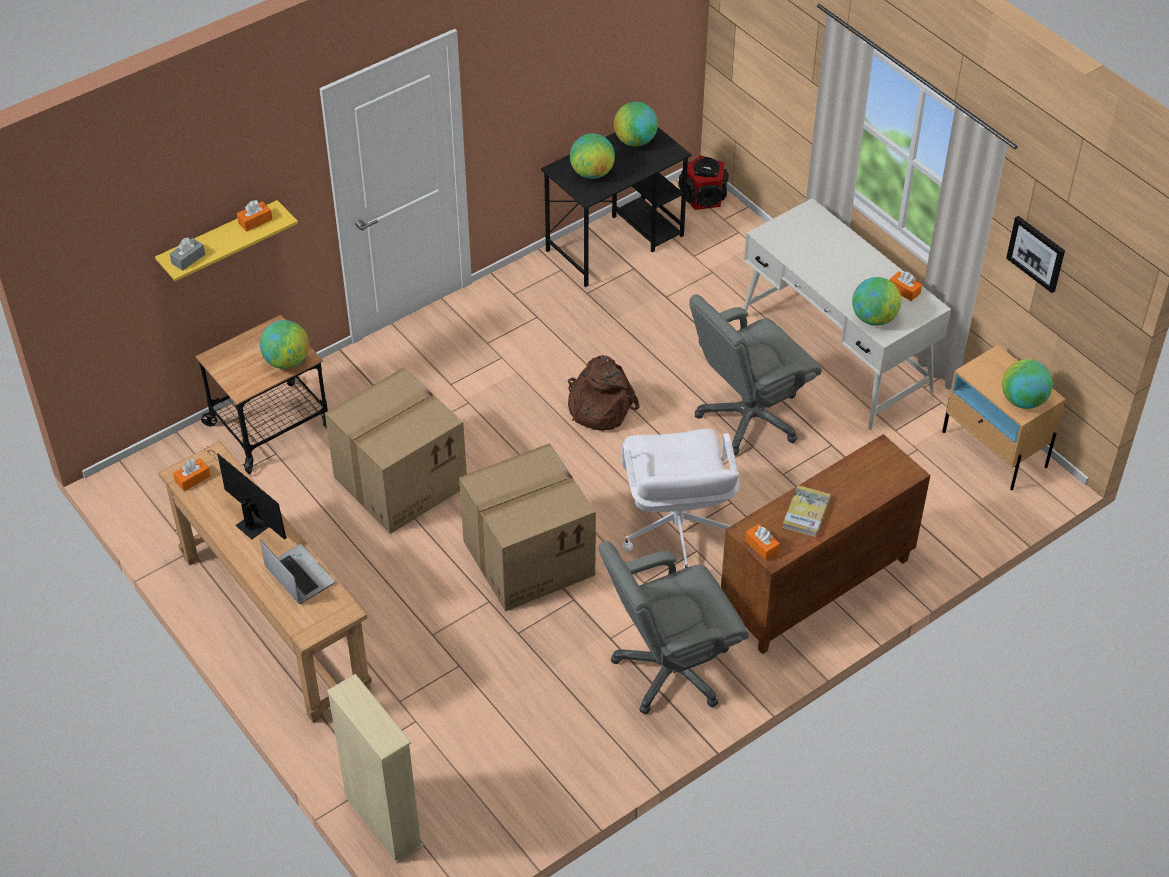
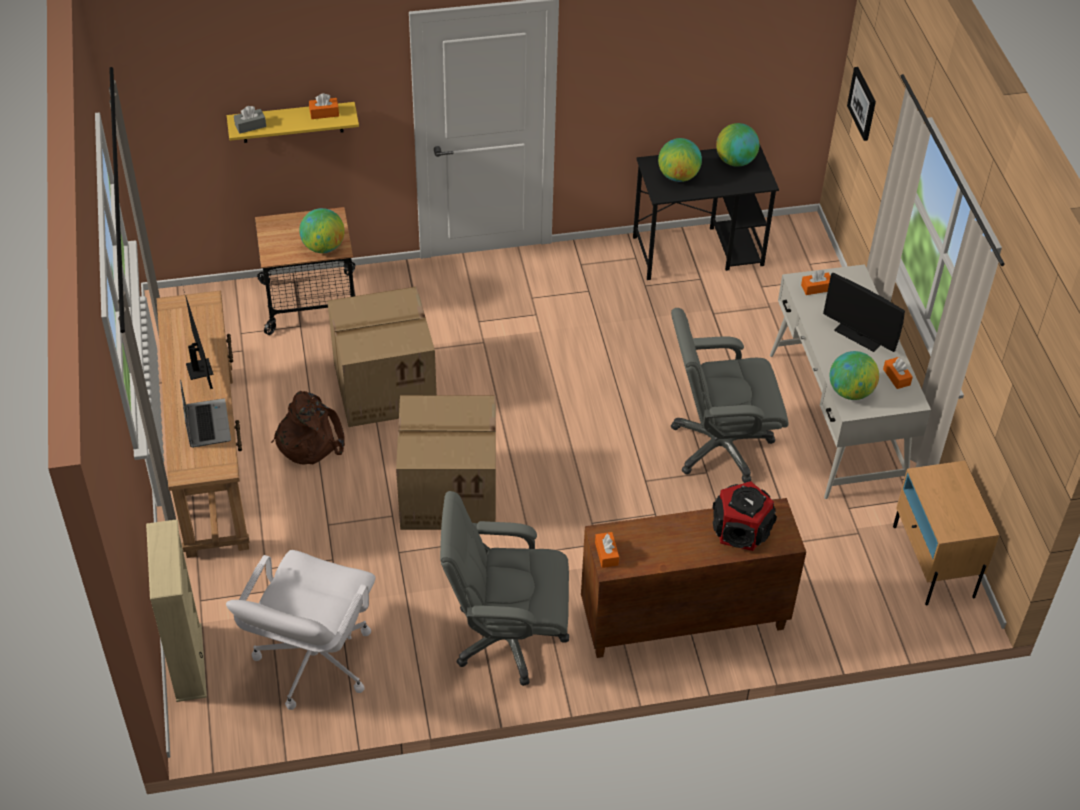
camera: 25 degrees right, 0 degrees up
orange tissue box [173,458,211,491] -> orange tissue box moved to [801,270,831,295]
brown backpack [568,355,640,431] -> brown backpack moved to [271,391,345,465]
white office chair [622,429,740,569] -> white office chair moved to [226,550,376,710]
speaker [678,155,729,210] -> speaker moved to [713,481,777,551]
book [783,485,831,537] -> none
globe [1002,359,1053,409] -> none
picture [1006,216,1065,293] -> picture moved to [847,67,876,141]
none -> monitor [823,273,905,352]

